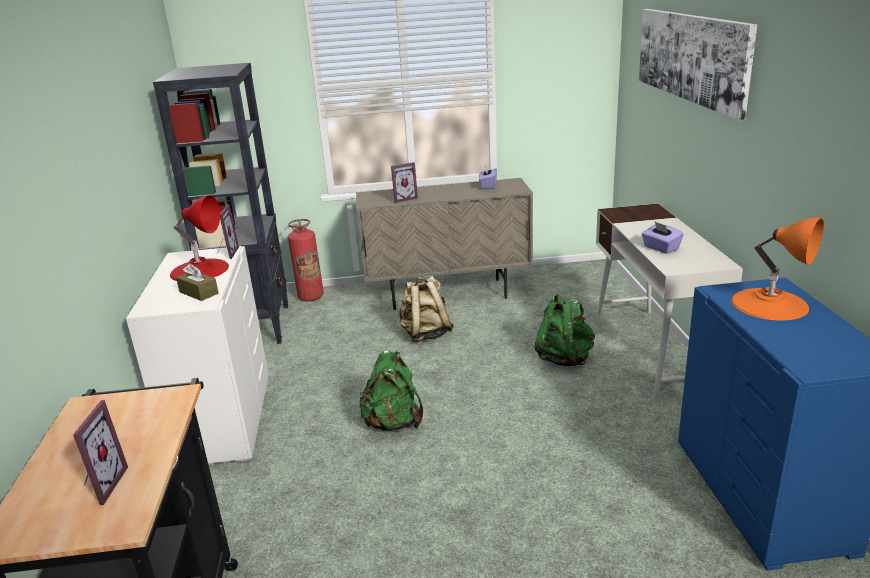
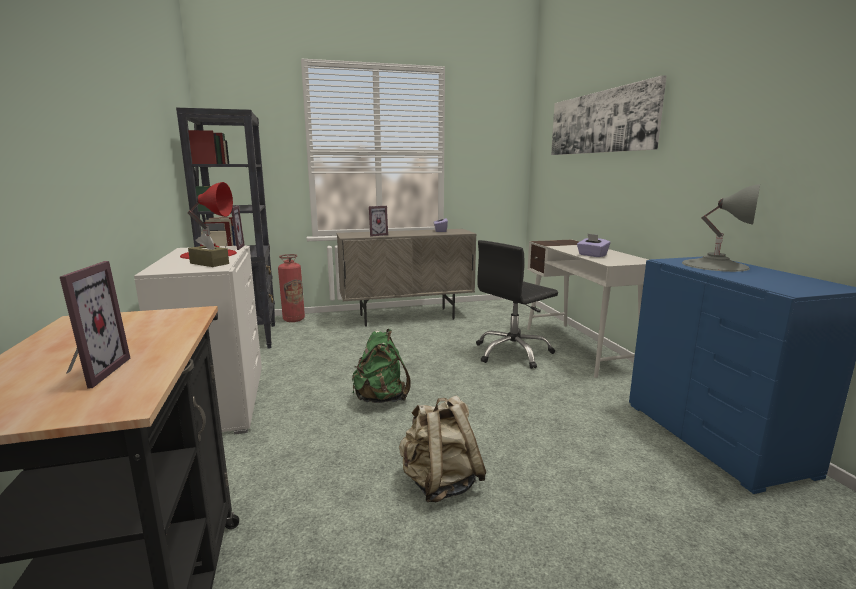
camera: 10 degrees left, 10 degrees down
beige backpack [398,276,454,342] -> beige backpack moved to [399,396,486,503]
green backpack [535,294,595,366] -> black office chair [476,240,558,369]
orange table lamp [731,218,824,320] -> grey table lamp [682,184,760,272]

